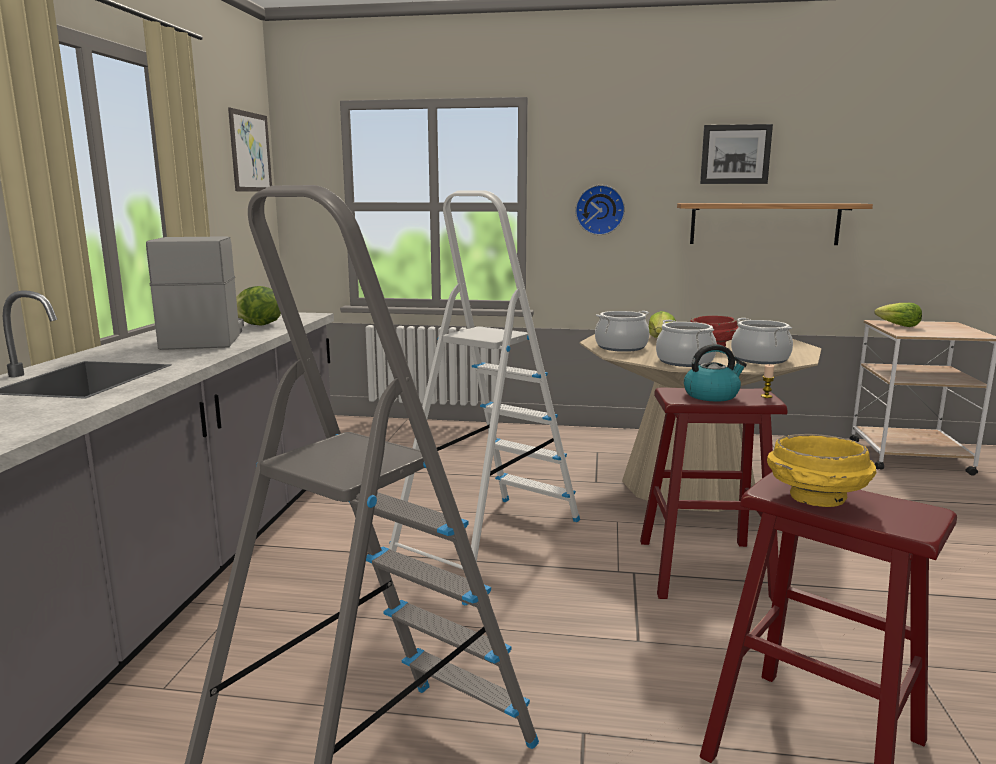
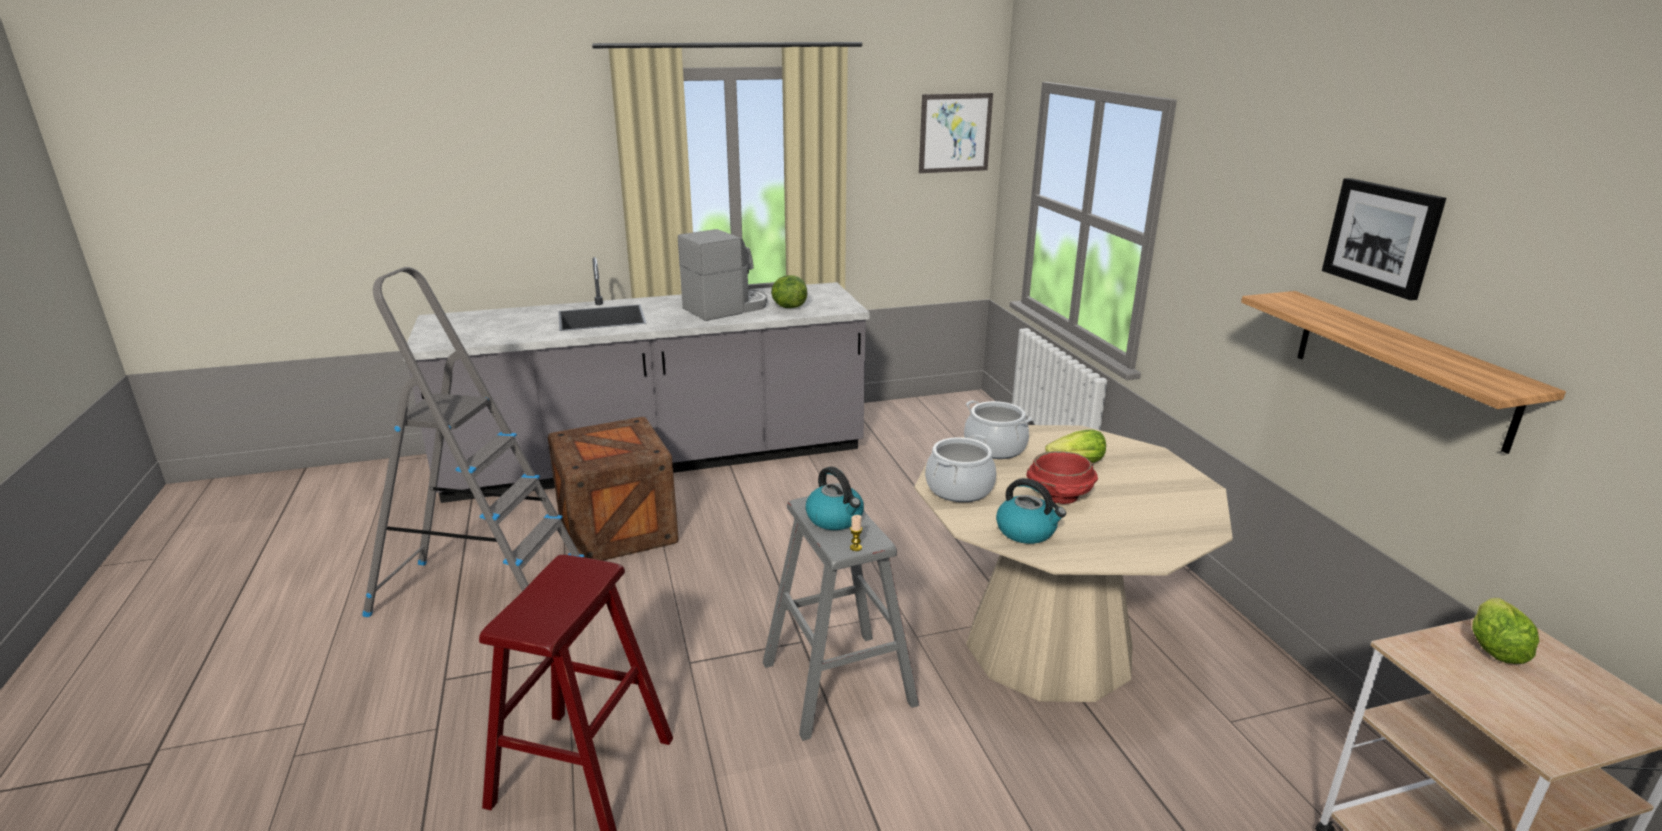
camera: 65 degrees right, 10 degrees up
white step ladder [389,190,580,606] -> none
wall clock [575,185,625,235] -> none
red stool [640,387,787,601] -> grey stool [762,496,919,741]
cooking pot [731,318,793,364] -> kettle [996,478,1066,544]
yellow bowl [767,434,876,507] -> none
none -> crate [548,417,679,561]

